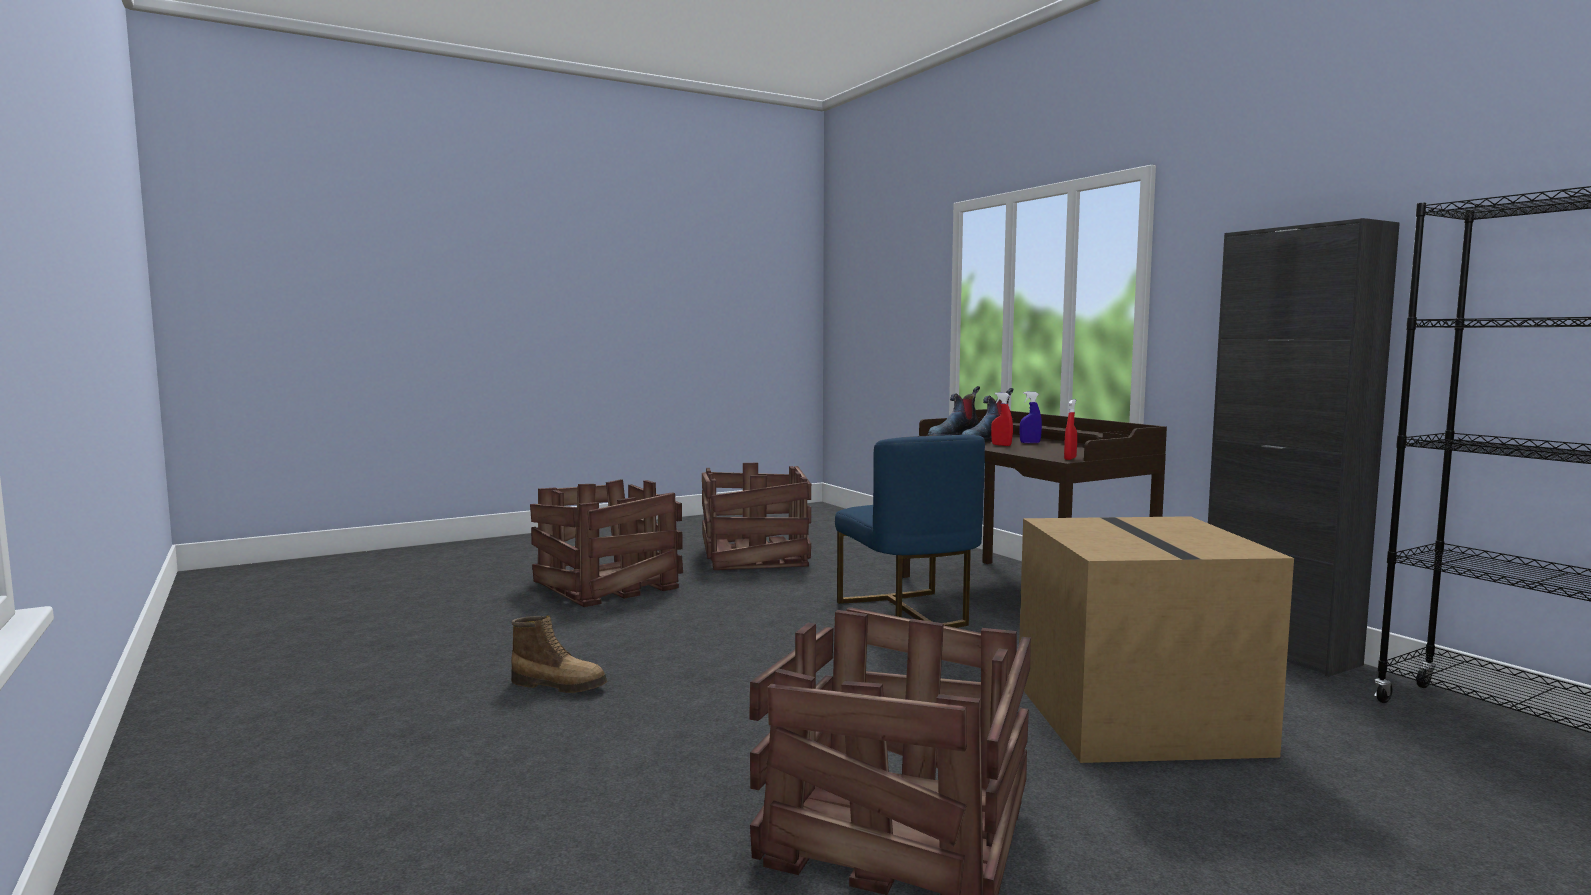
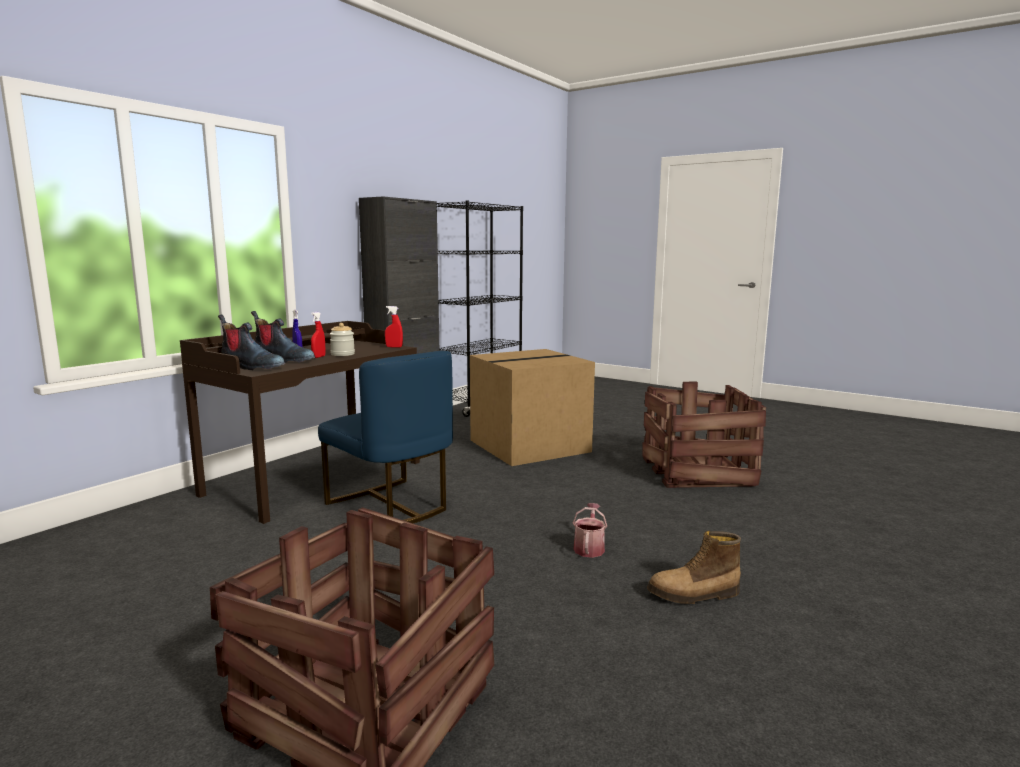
camera: 115 degrees left, 5 degrees up
boot [511,615,607,693] -> boot turned 90 degrees counterclockwise [647,531,741,604]
crate [702,463,811,570] -> none
blue chair [835,435,985,628] -> blue chair turned 90 degrees clockwise [318,351,453,523]
none -> jar [330,323,355,356]
none -> watering can [573,503,607,558]

